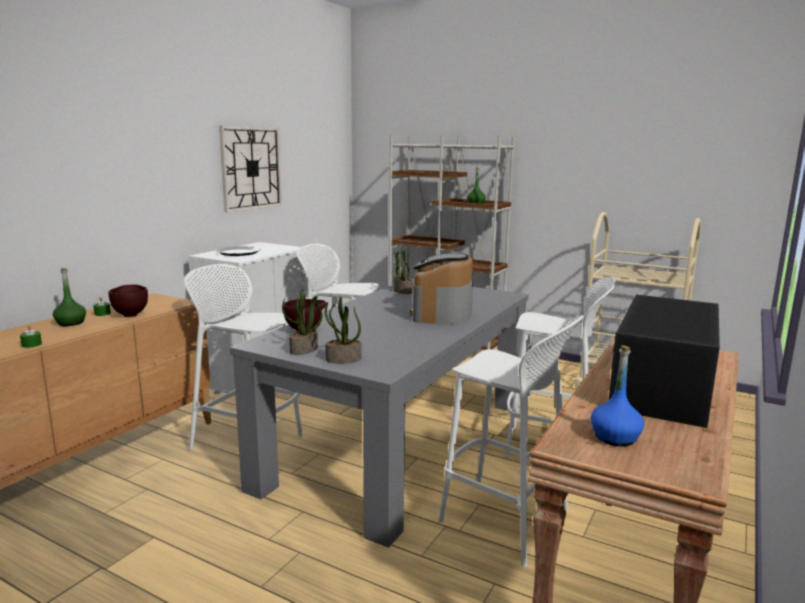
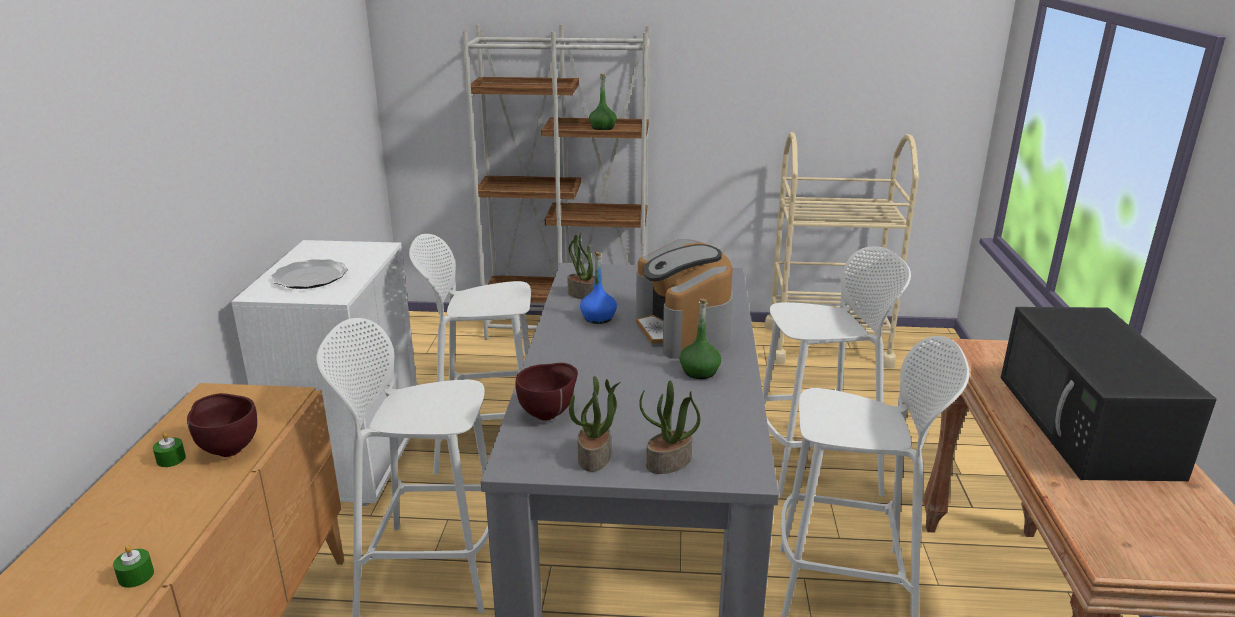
camera: 25 degrees left, 10 degrees up
green bottle [53,268,86,326] -> green bottle moved to [679,298,721,379]
wall clock [219,126,282,213] -> none
blue bottle [591,345,644,446] -> blue bottle moved to [580,252,617,324]

